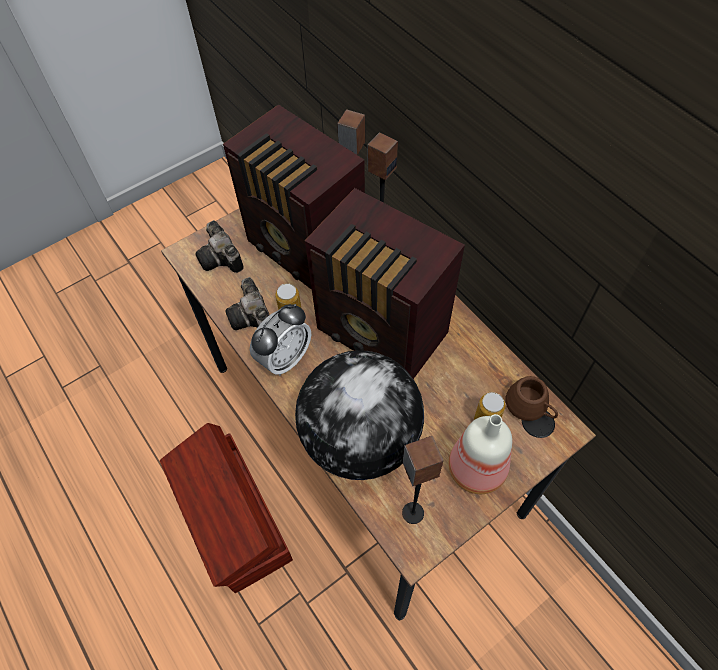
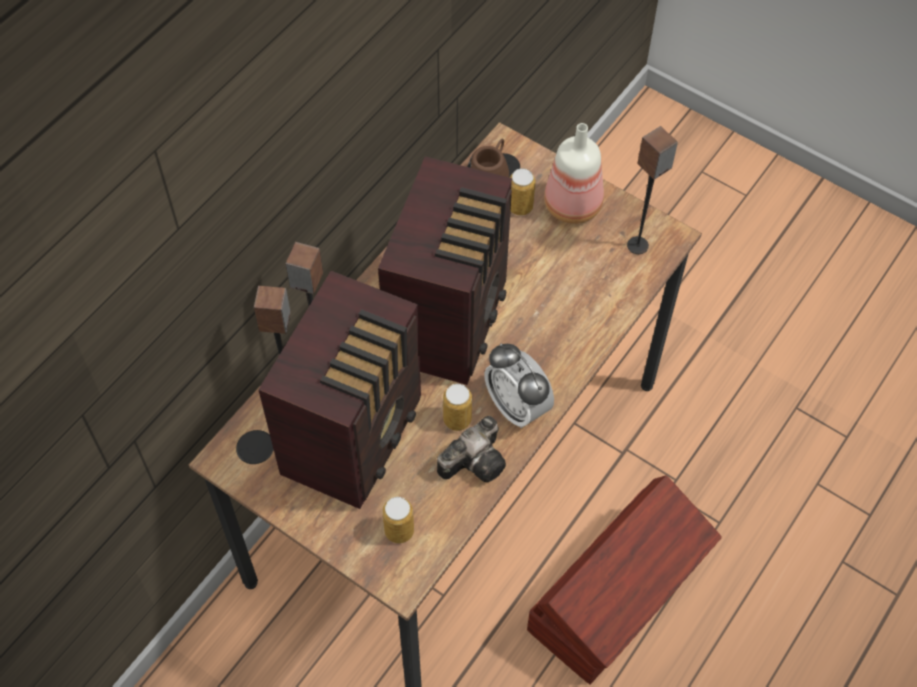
camera: 110 degrees left, 0 degrees up
camera [195,220,244,273] -> can [382,497,414,543]
alarm clock [250,304,311,376] -> alarm clock turned 150 degrees counterclockwise [485,343,554,428]
globe [295,350,424,480] -> none

